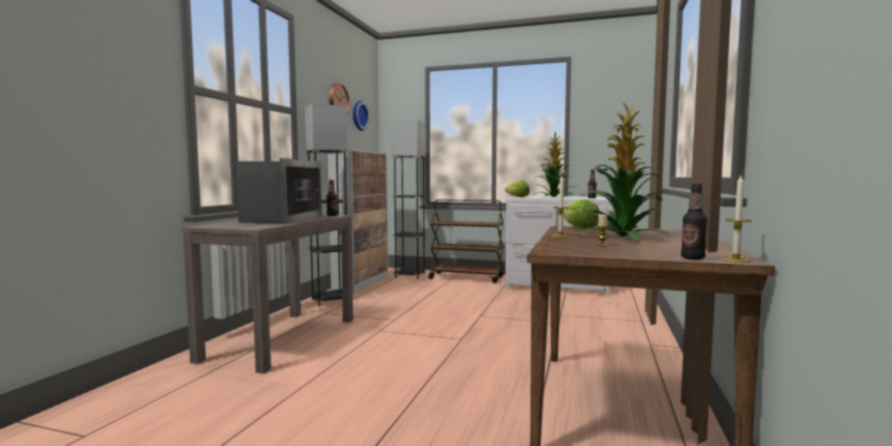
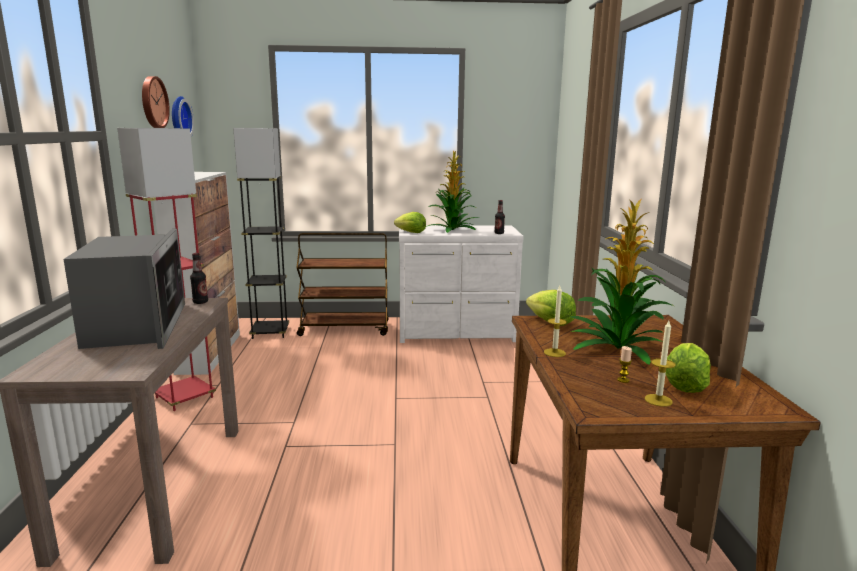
camera: 20 degrees left, 10 degrees up
black floor lamp [305,103,349,307] -> red floor lamp [117,128,216,411]
bottle [681,183,707,260] -> none
candle [721,176,752,263] -> candle moved to [645,321,676,407]
none -> lettuce [666,343,711,393]

